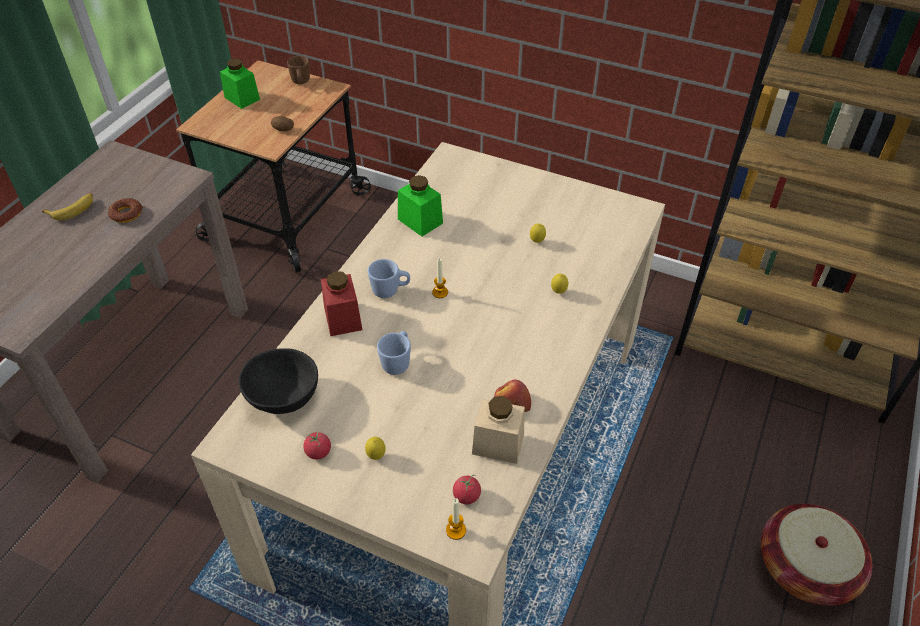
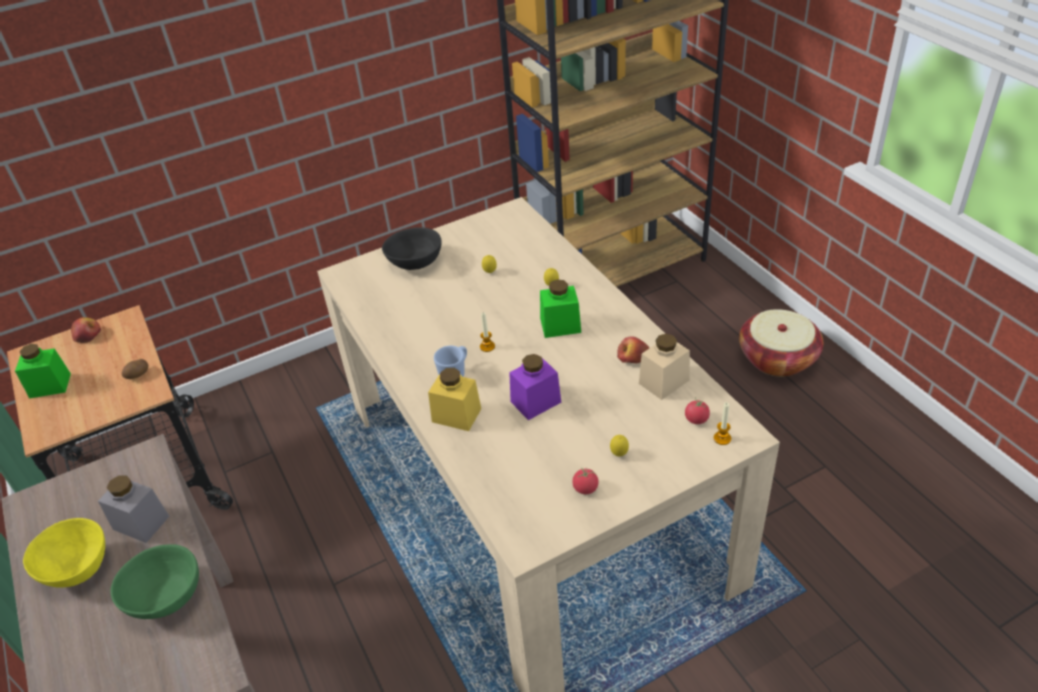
camera: 50 degrees left, 5 degrees down
banana [42,193,93,220] -> yellow bowl [23,518,105,588]
donut [108,198,143,223] -> grey jar [98,475,169,543]
black bowl [239,348,318,414] -> black bowl moved to [382,227,442,270]
brown mug [287,56,310,84] -> apple [71,317,101,343]
red jar [321,271,362,336] -> yellow jar [428,368,481,431]
blue mug [377,331,411,375] -> purple jar [509,354,561,420]
green jar [398,175,443,237] -> green jar moved to [540,279,581,338]
none -> green bowl [110,544,199,619]

